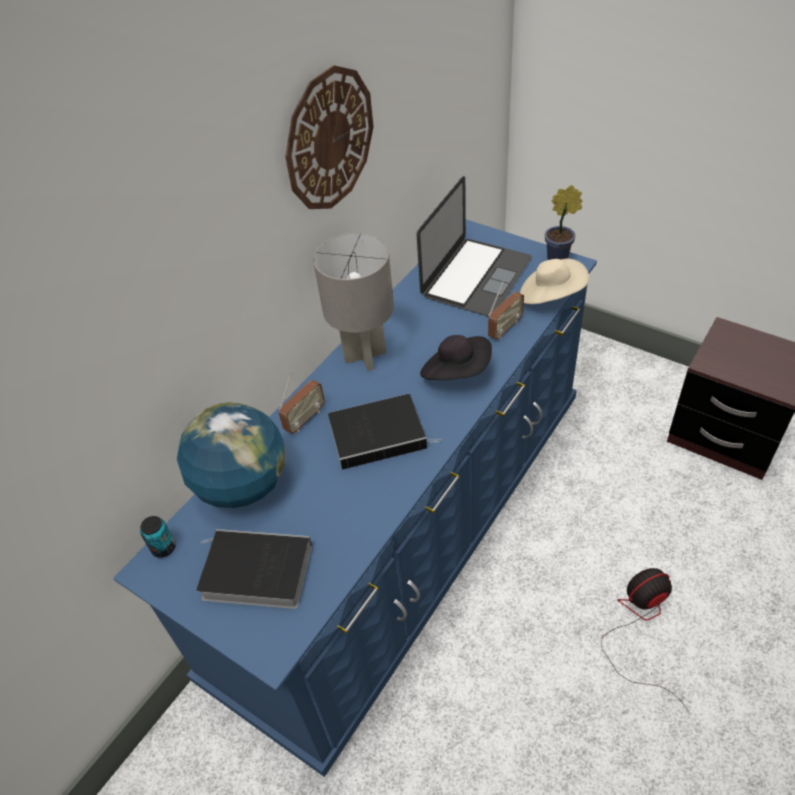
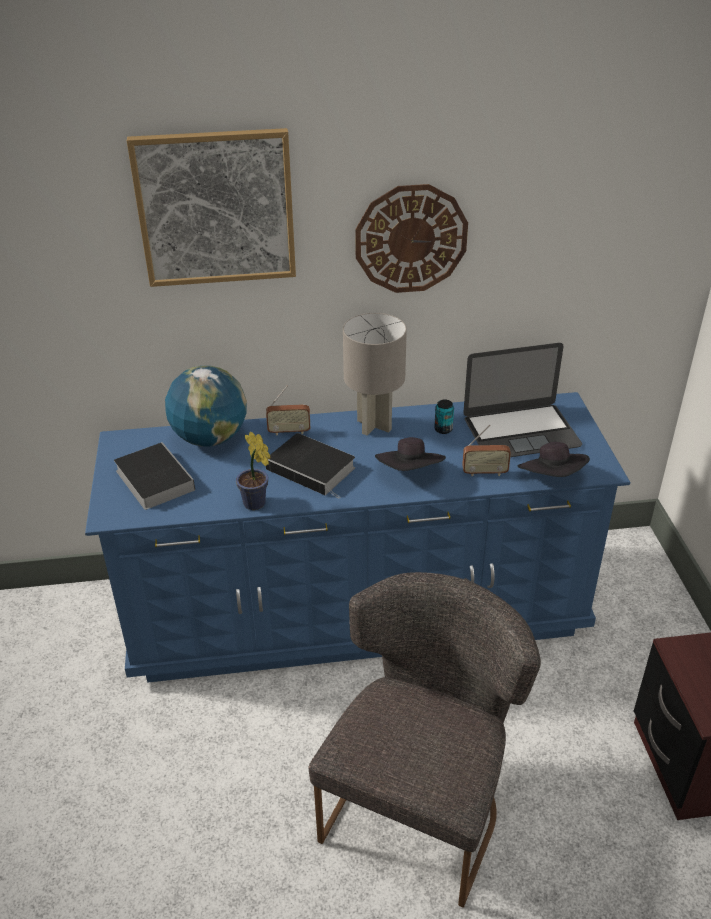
camera: 45 degrees right, 10 degrees down
can [140,516,176,558] -> can moved to [434,400,454,434]
beige hat [520,259,589,304] -> black hat [517,442,590,477]
potted plant [545,185,583,260] -> potted plant moved to [236,431,271,510]
fan [601,568,689,712] -> grey chair [309,572,541,908]
none -> picture [127,128,296,287]

